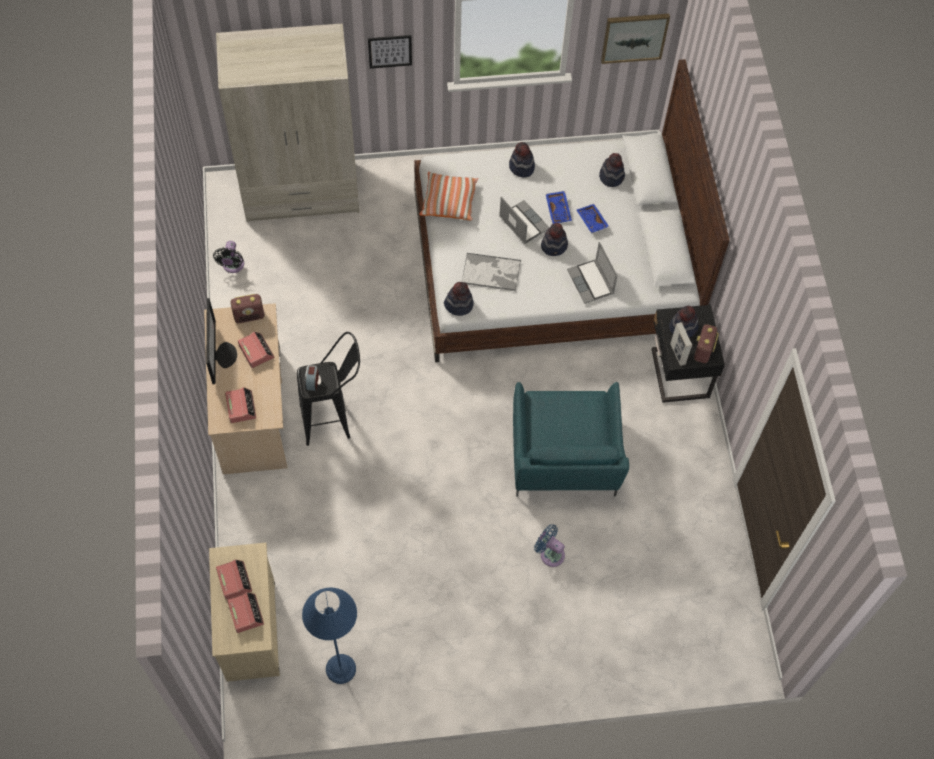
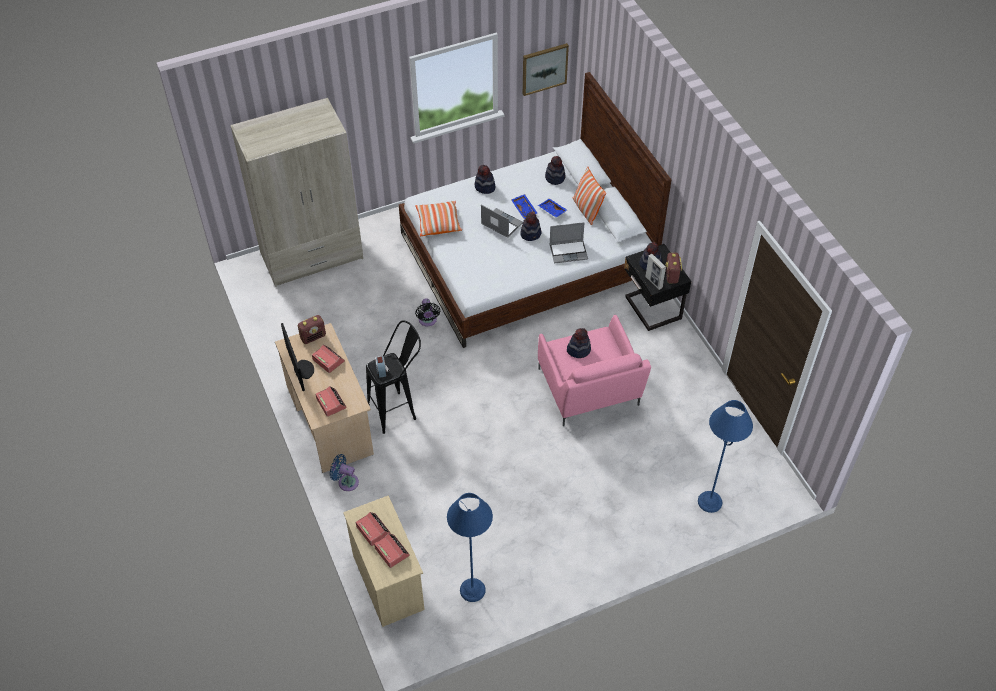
camera: 15 degrees left, 10 degrees down
black fan [213,241,244,273] -> black fan moved to [415,298,440,326]
picture [368,35,412,69] -> none
hat [444,282,474,316] -> hat moved to [567,328,591,358]
tray [462,253,521,291] -> none
turquoise armchair [513,382,629,497] -> pink armchair [538,315,651,426]
blue fan [534,524,565,567] -> blue fan moved to [330,454,359,491]
laptop [567,242,617,304] -> laptop turned 60 degrees counterclockwise [549,222,588,263]
none -> pillow [573,166,606,225]
none -> blue floor lamp [698,400,753,513]

